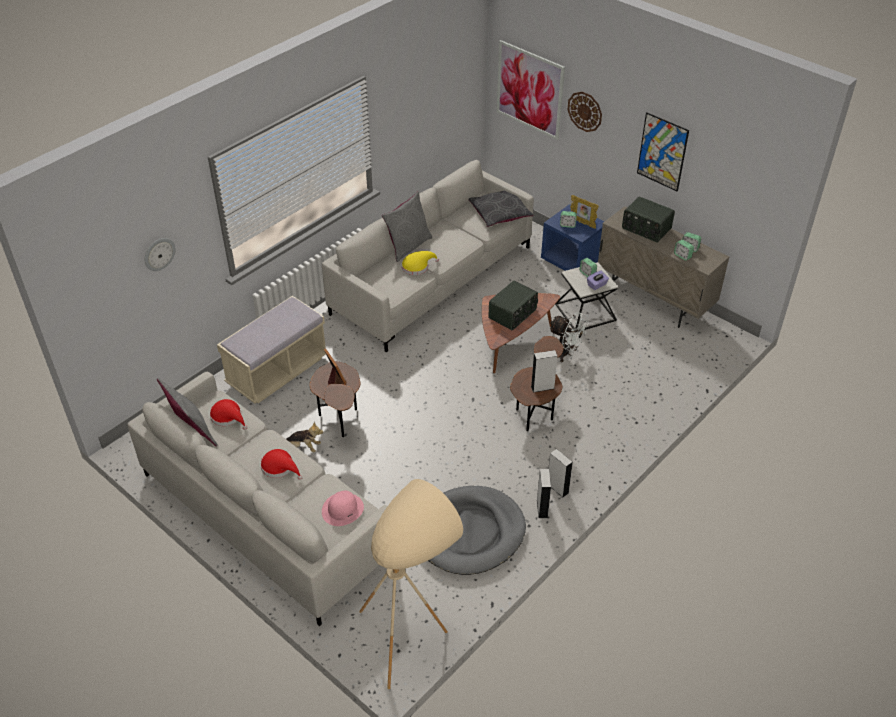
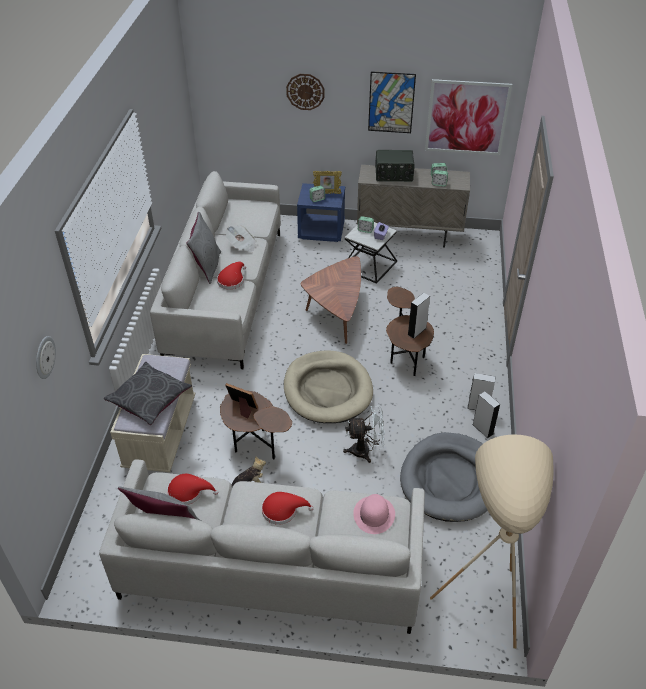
camera: 35 degrees left, 0 degrees up
yellow hat [402,251,439,275] -> red hat [217,262,246,289]
grey pillow [468,191,534,227] -> grey pillow moved to [104,362,192,425]
radio [488,280,538,330] -> none
picture [497,40,565,140] -> picture moved to [425,79,512,155]
white fan [549,312,589,362] -> white fan moved to [343,406,385,463]
none -> newspaper [226,225,257,253]
none -> beige dog bed [284,350,373,423]

